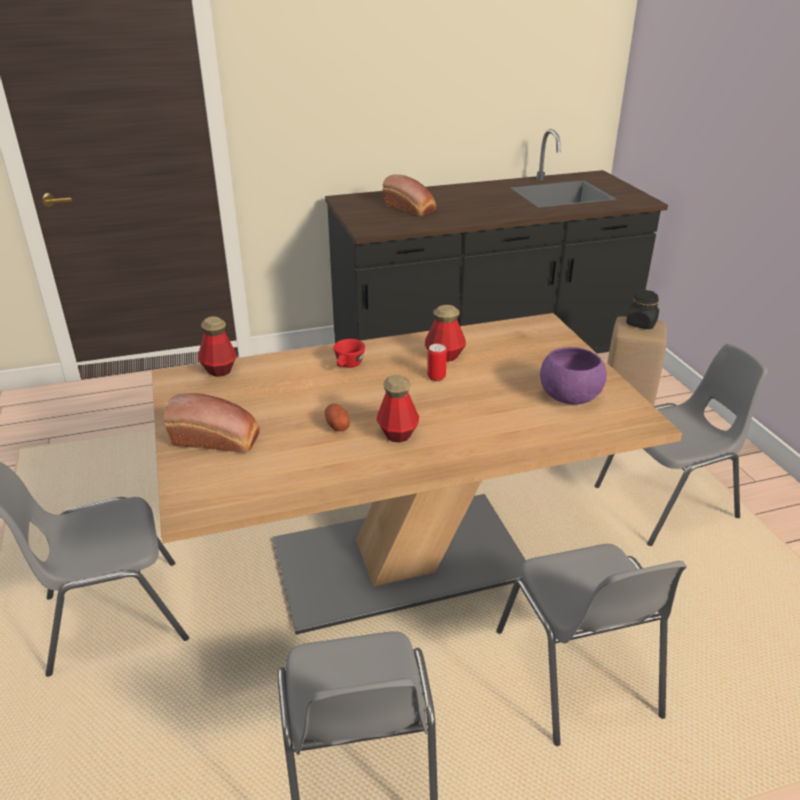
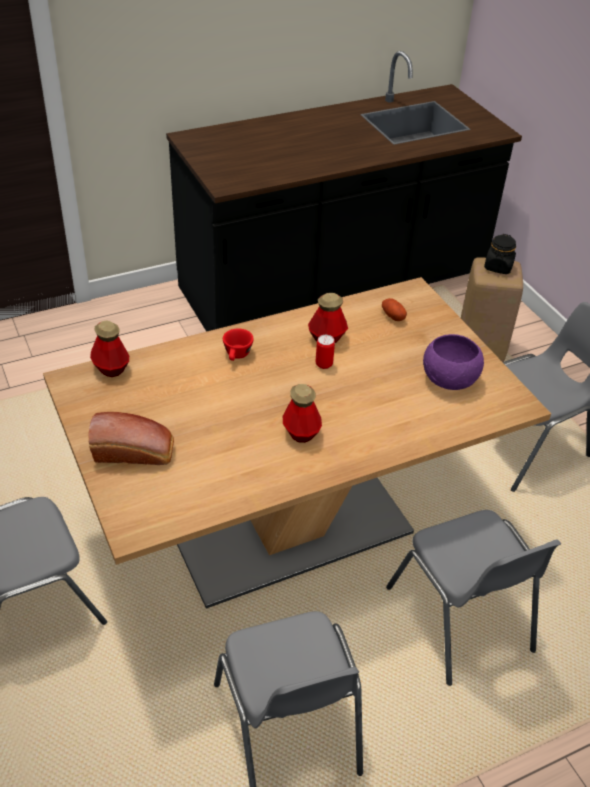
camera: 10 degrees left, 10 degrees up
potato [325,404,350,431] -> potato moved to [382,298,407,321]
bread [382,175,436,216] -> none

